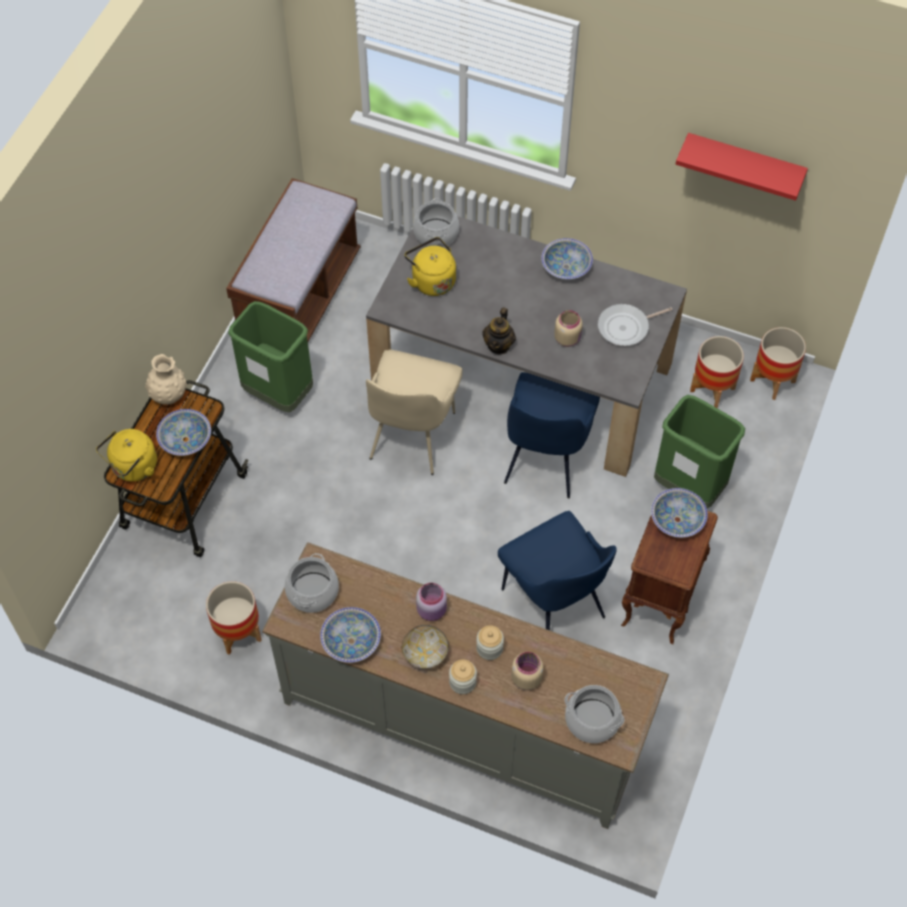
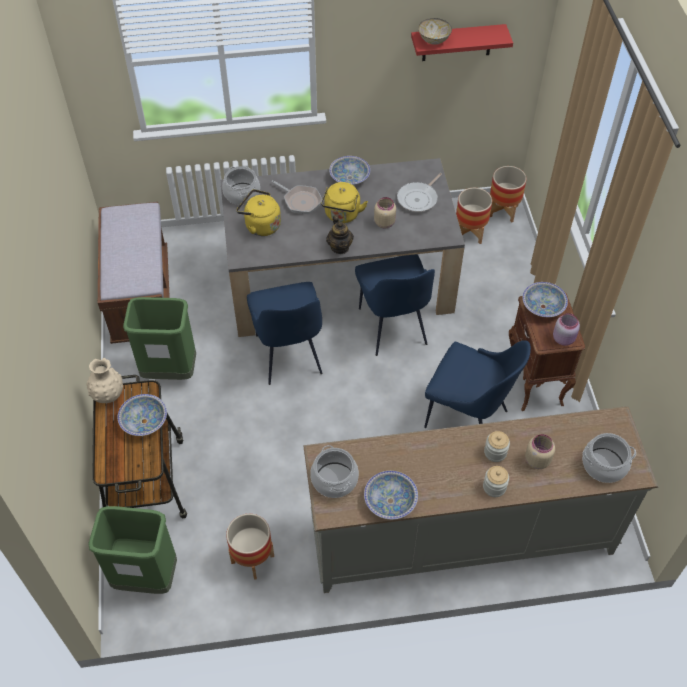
camera: 30 degrees left, 5 degrees down
yellow kettle [96,429,157,482] -> yellow kettle moved to [321,182,368,223]
beige chair [366,349,463,475] -> blue chair [247,282,323,385]
bowl [402,625,448,669] -> bowl moved to [418,18,452,45]
pink jar [416,583,447,621] -> pink jar moved to [553,313,580,346]
green trash can [654,395,745,508] -> green trash can moved to [88,506,177,594]
none -> frying pan [271,180,322,214]

